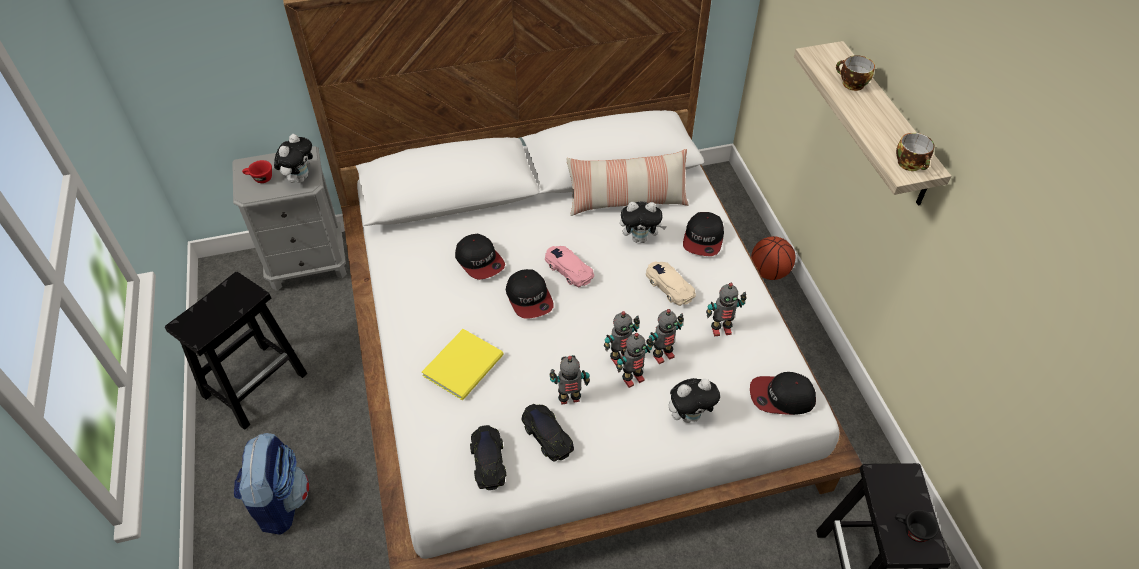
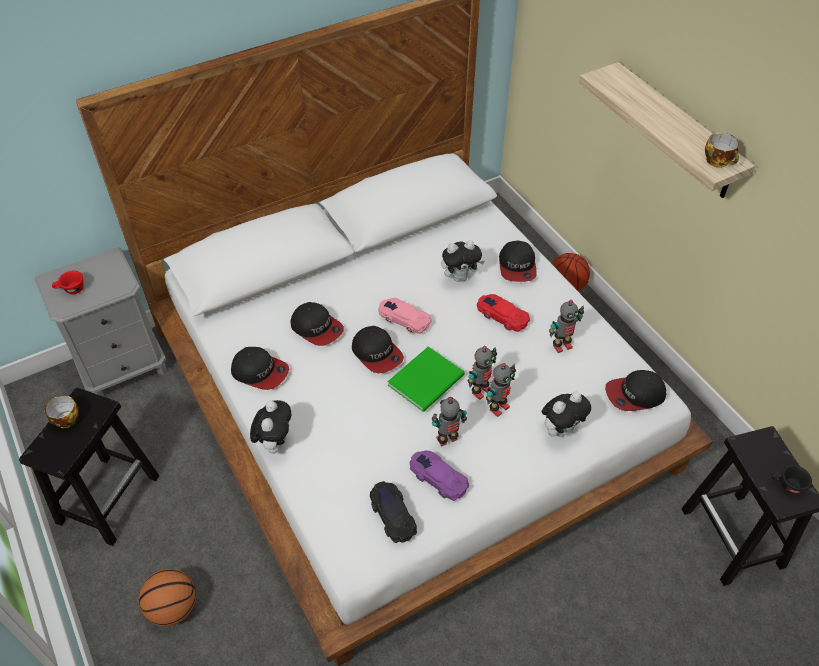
camera: 15 degrees left, 0 degrees up
backpack [234,433,309,535] -> basketball [139,569,196,626]
plush toy [274,134,313,183] -> plush toy moved to [250,400,291,454]
yellow book [422,329,504,400] -> none
black toy car [522,404,574,462] -> purple toy car [410,450,469,501]
pillow [566,149,688,216] -> none
beige toy car [646,261,696,306] -> red toy car [477,294,530,332]
toy robot [649,309,684,364] -> none
cup [836,55,875,91] -> cup moved to [43,395,79,428]
none -> cap [231,347,289,390]
none -> green book [387,346,465,412]

